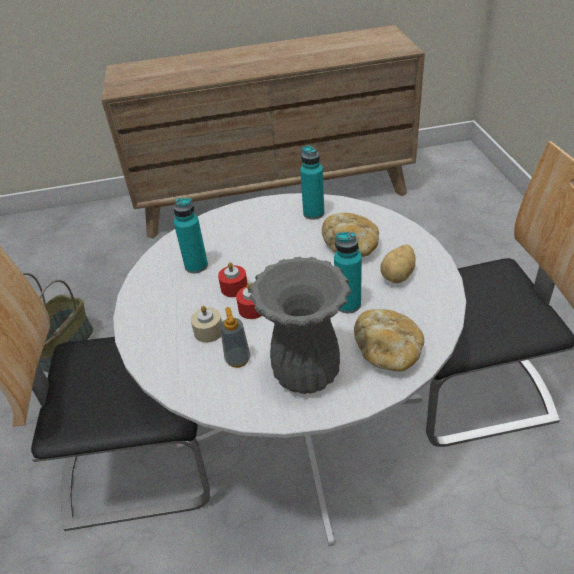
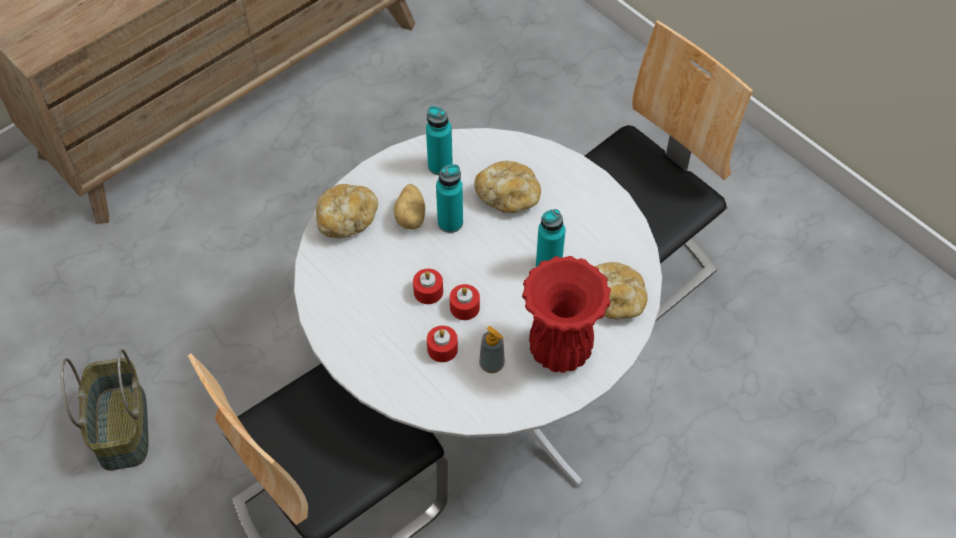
camera: 35 degrees left, 15 degrees up
turquoise bottle [174,198,208,273] -> turquoise bottle moved to [436,164,463,233]
beige candle [191,306,222,343] -> red candle [427,326,458,362]
grey vase [250,257,351,394] -> red vase [522,256,611,373]
potato [380,244,415,284] -> potato moved to [394,184,425,230]
none -> bread [316,184,378,238]

